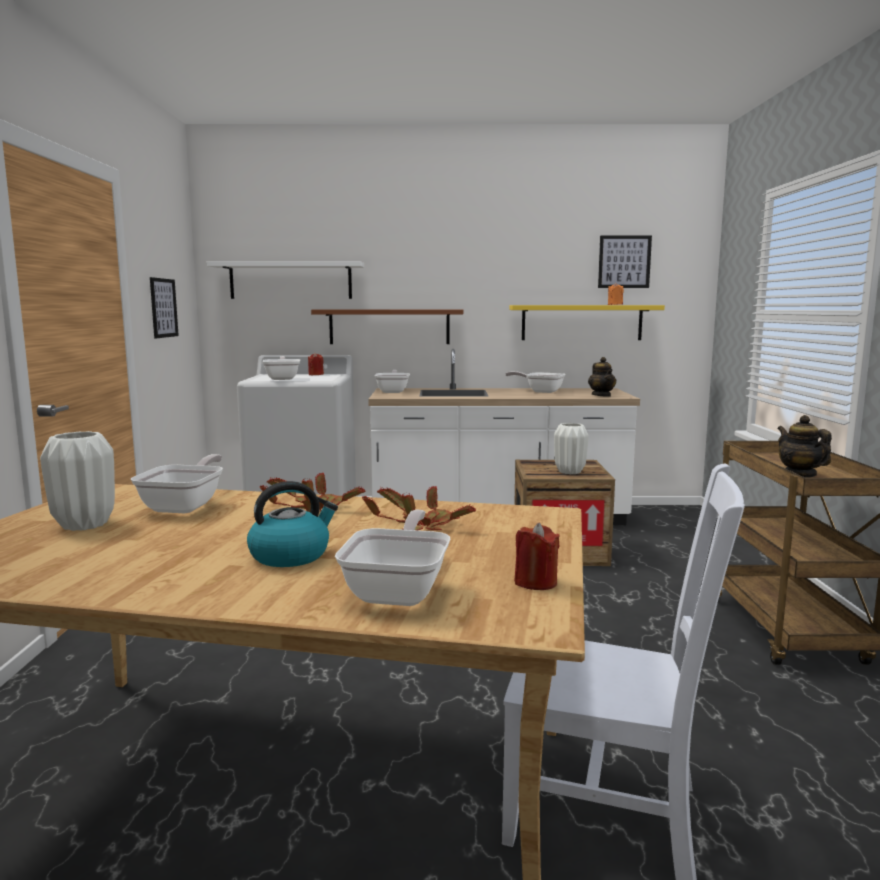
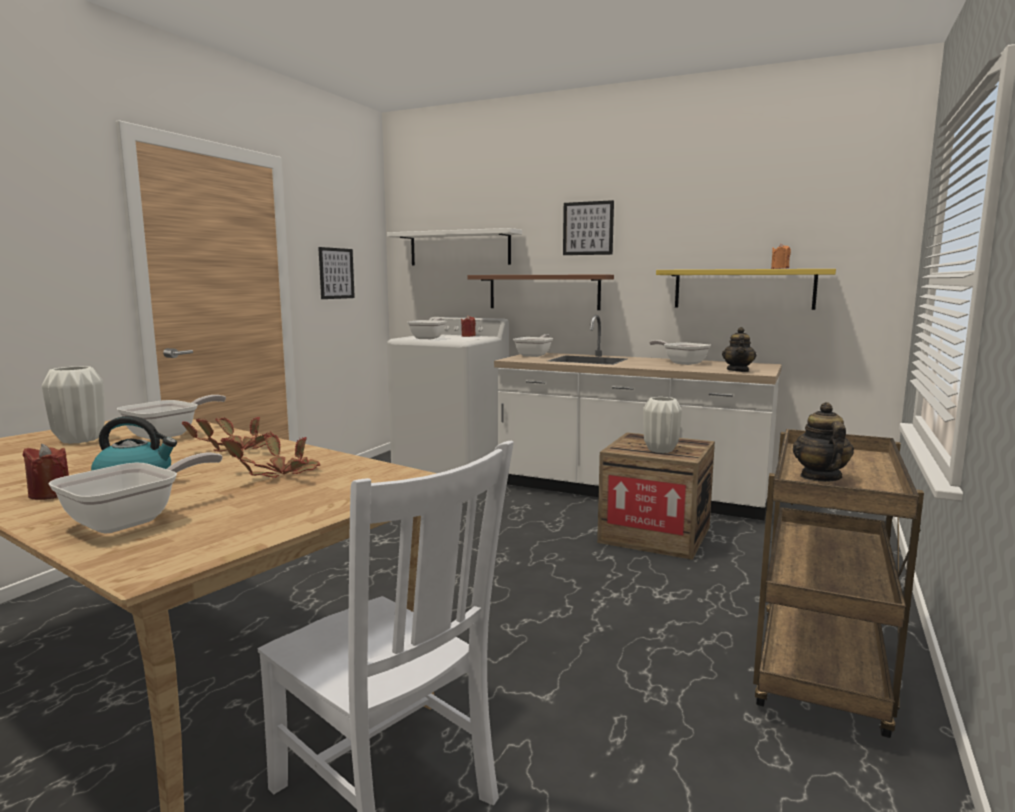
camera: 25 degrees right, 0 degrees up
red candle [514,523,560,590] -> red candle moved to [23,444,69,500]
picture [598,236,652,288] -> picture moved to [563,200,614,255]

